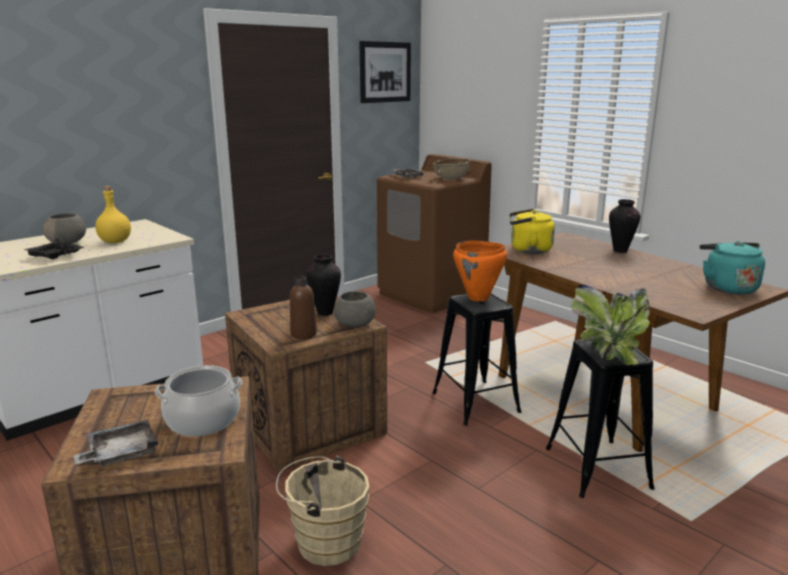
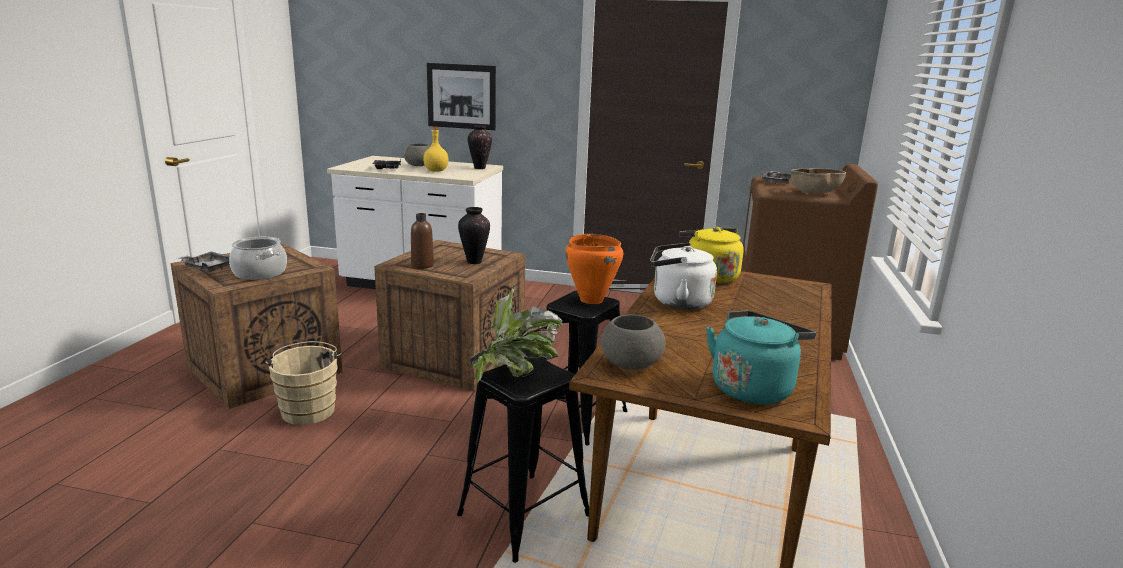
camera: 55 degrees right, 0 degrees up
grey bowl [334,291,376,328] -> grey bowl moved to [601,315,665,370]
picture [359,41,411,103] -> picture moved to [427,63,496,130]
vase [609,199,640,253] -> vase moved to [468,125,492,169]
none -> white kettle [650,243,717,310]

